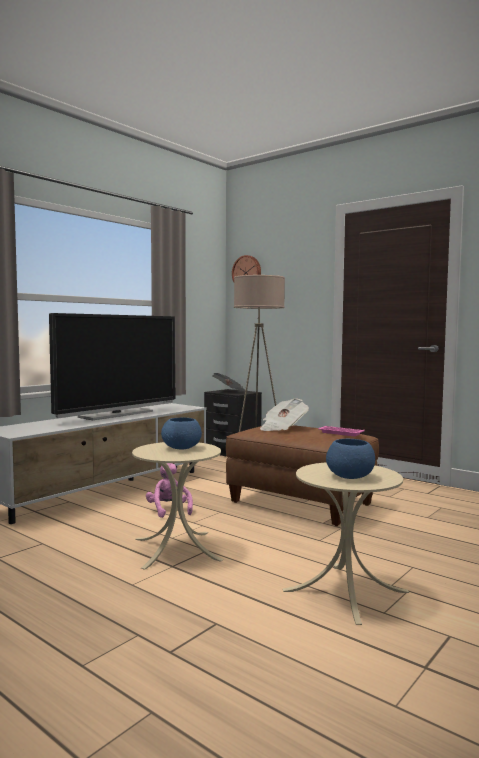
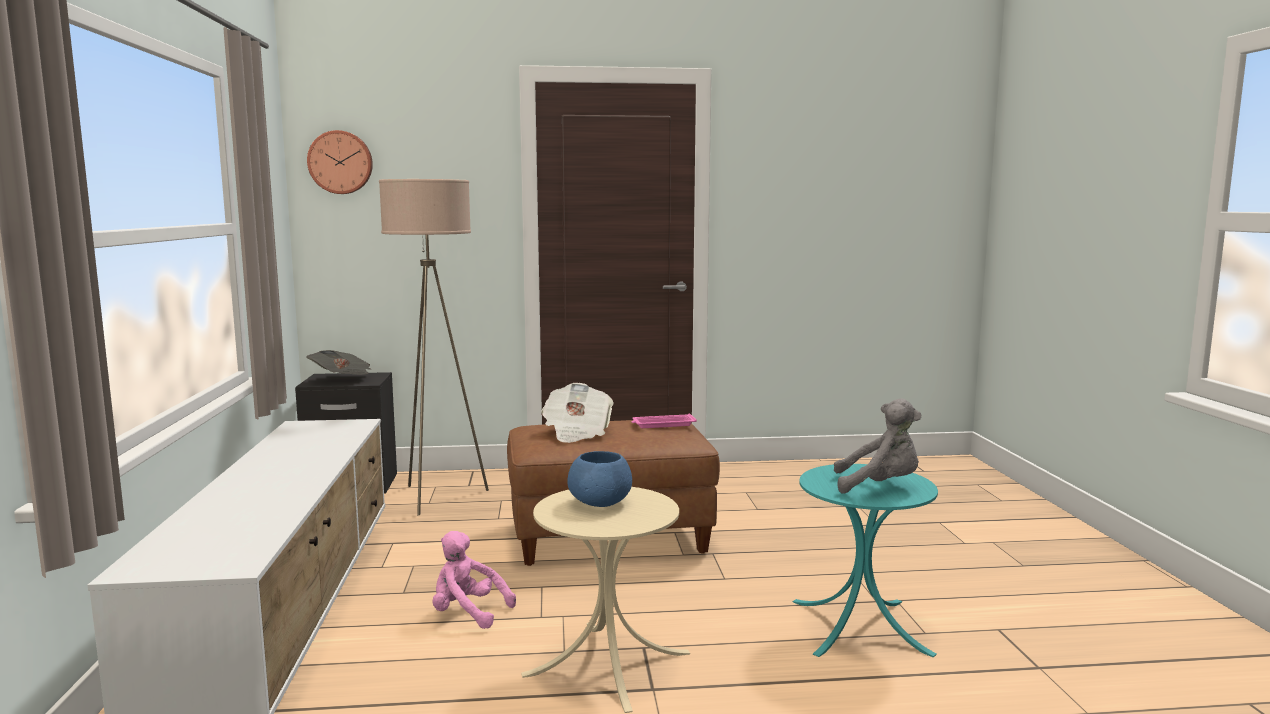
camera: 45 degrees left, 5 degrees up
television [49,313,175,420] -> none
beige side table [283,462,409,625] -> turquoise side table [793,464,938,657]
blue bowl [326,439,375,479] -> grey plush toy [834,398,921,494]

